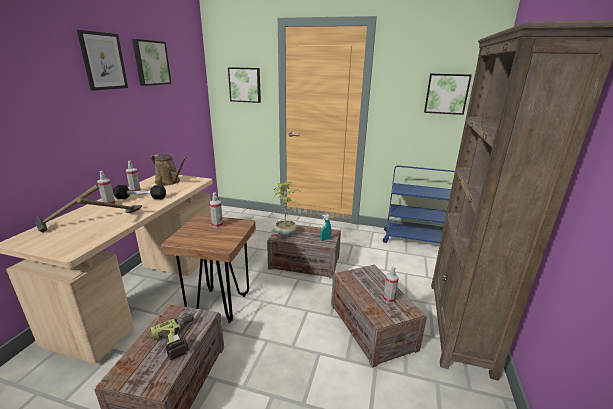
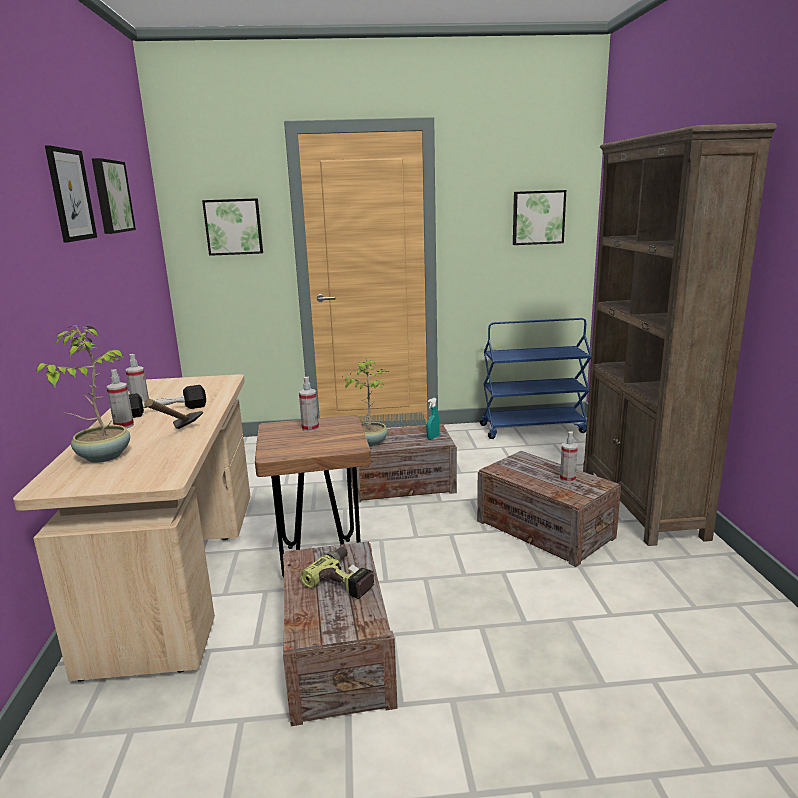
camera: 20 degrees left, 5 degrees down
hammer [35,185,99,233] -> potted plant [37,325,130,463]
brown watering can [151,154,187,186] -> none

